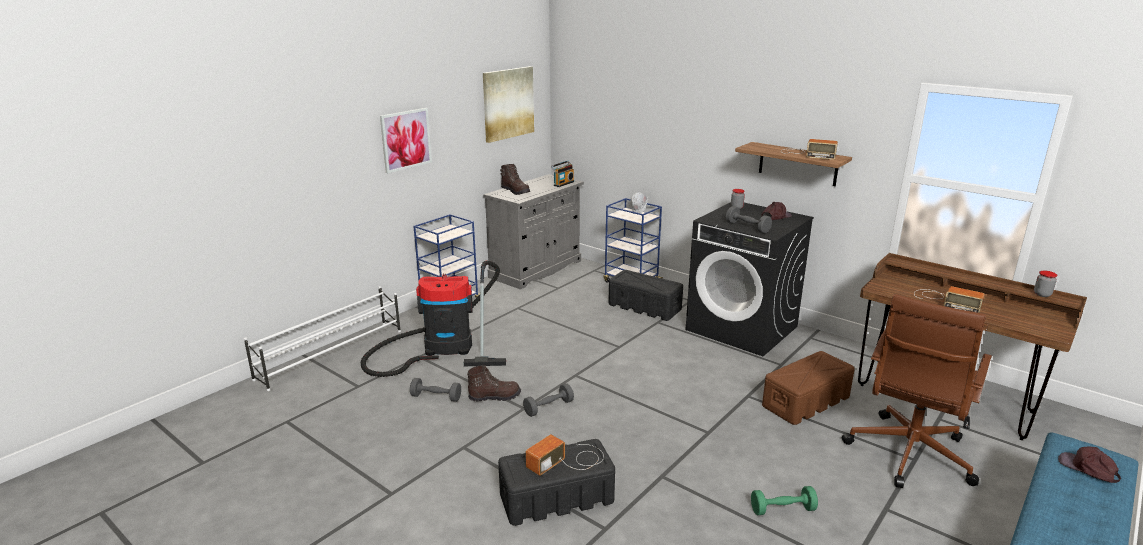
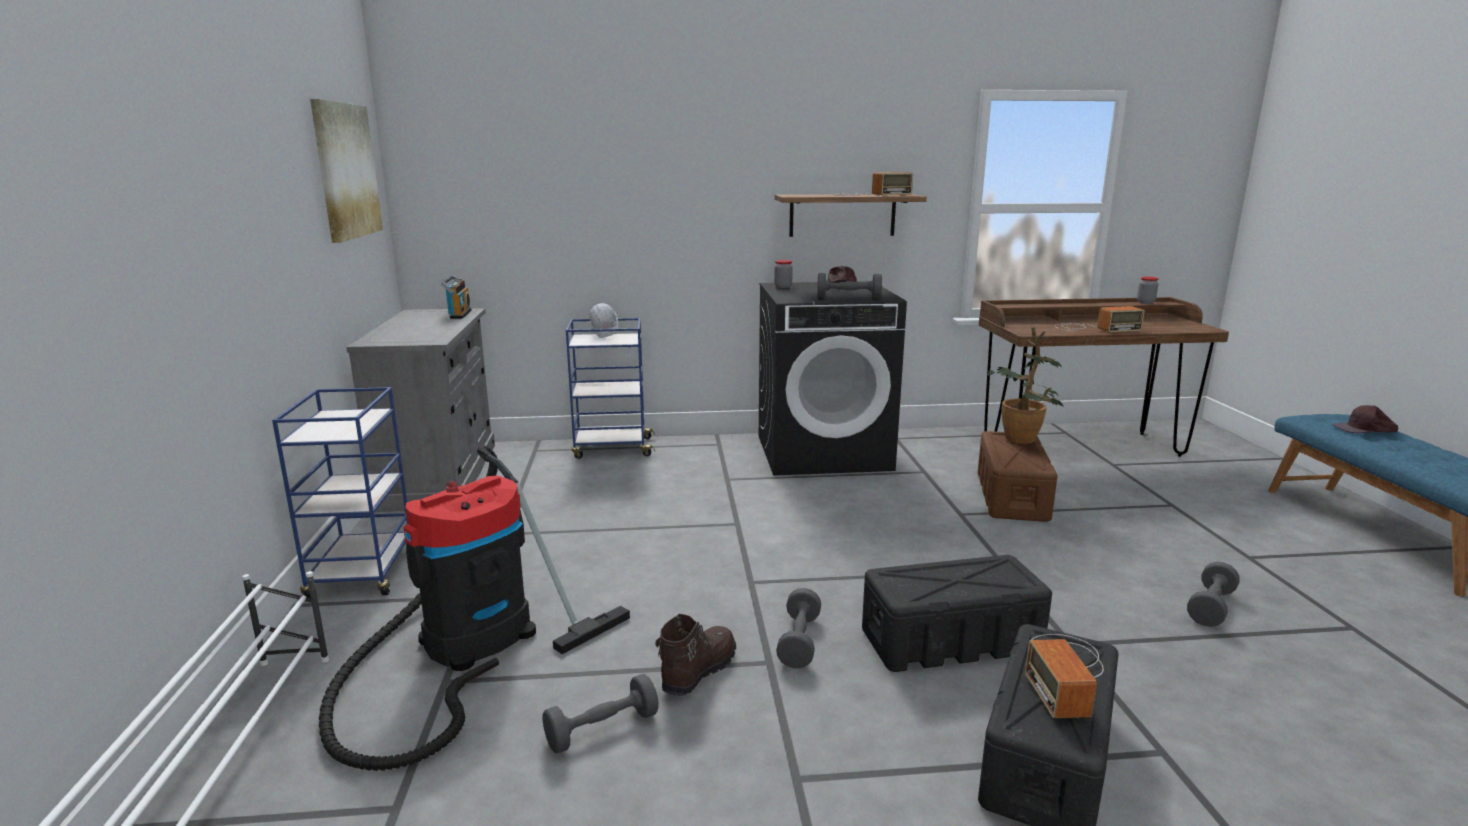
camera: 45 degrees left, 5 degrees down
picture [380,108,432,173] -> none
brown boot [500,164,530,195] -> none
black storage box [608,270,683,321] -> black storage box moved to [862,555,1052,672]
green dumbbell [751,486,818,515] -> grey dumbbell [1187,562,1240,627]
brown office chair [842,294,992,488] -> none
none -> potted plant [988,327,1063,444]

